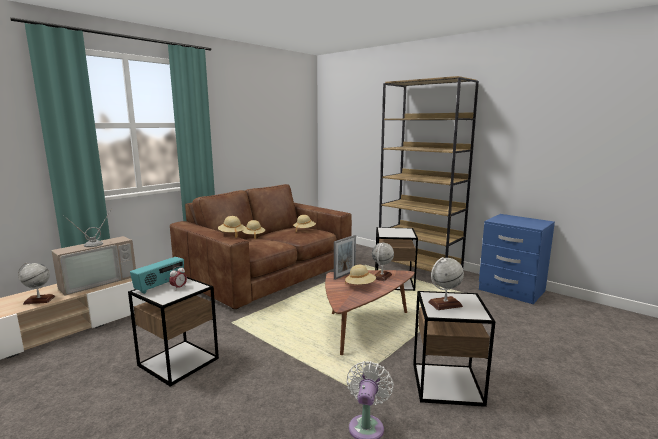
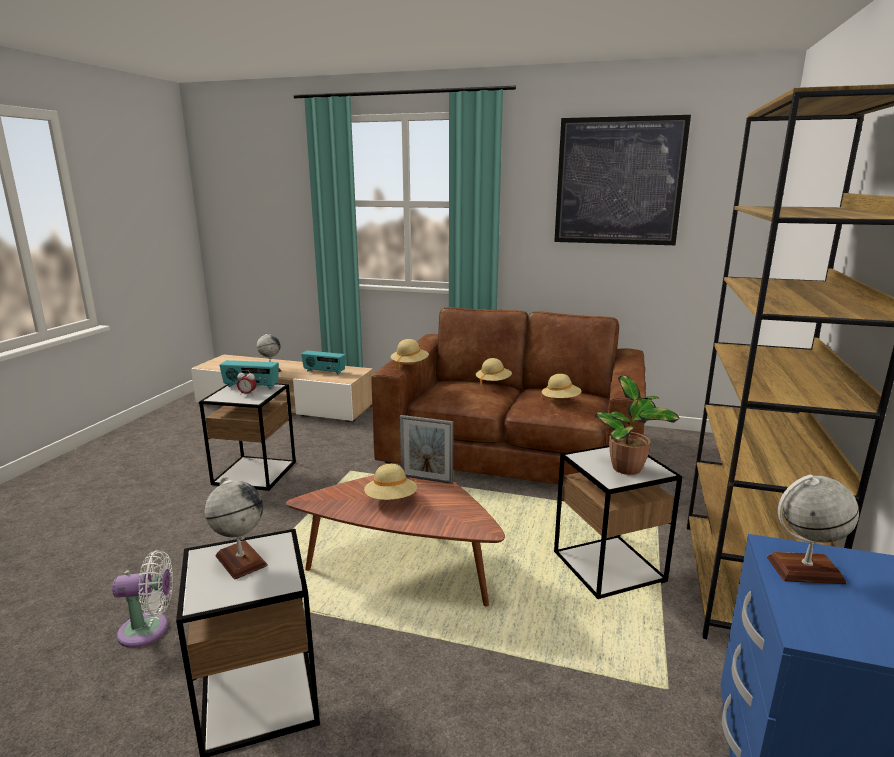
camera: 65 degrees right, 5 degrees up
television [51,210,136,295] -> radio [301,351,346,375]
globe [372,243,394,281] -> globe moved to [767,475,859,584]
none -> picture [554,115,691,245]
none -> potted plant [595,375,680,475]

